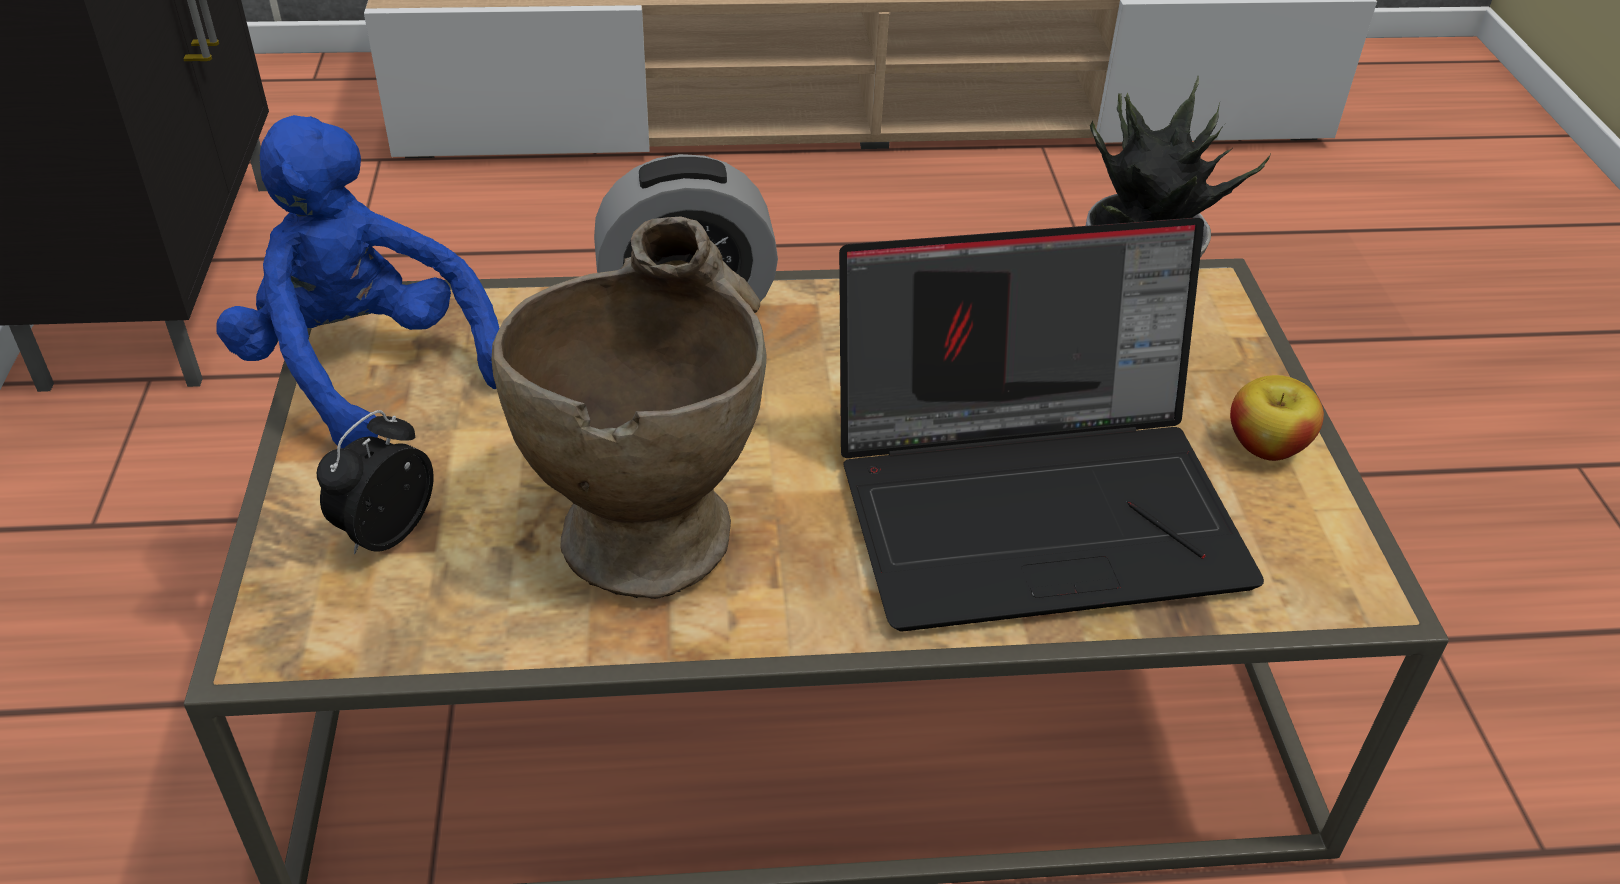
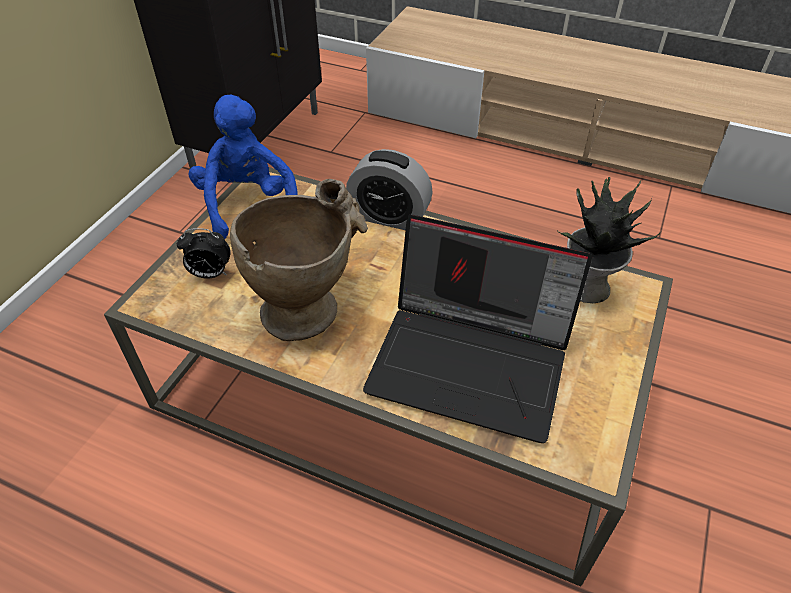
camera: 30 degrees right, 5 degrees up
alarm clock [317,410,434,554] -> alarm clock turned 150 degrees counterclockwise [177,228,231,279]
apple [1230,375,1324,461] -> none

